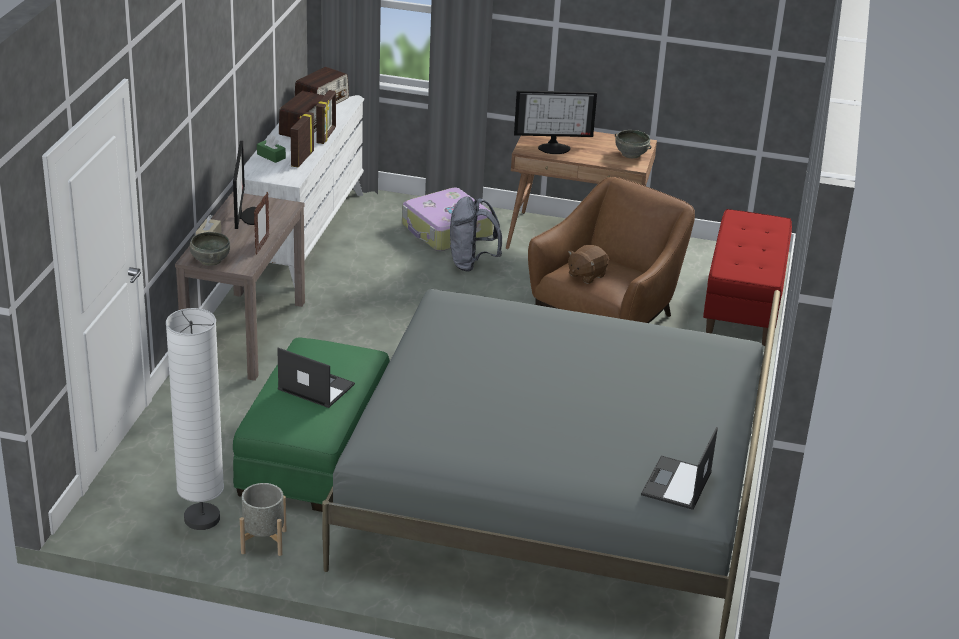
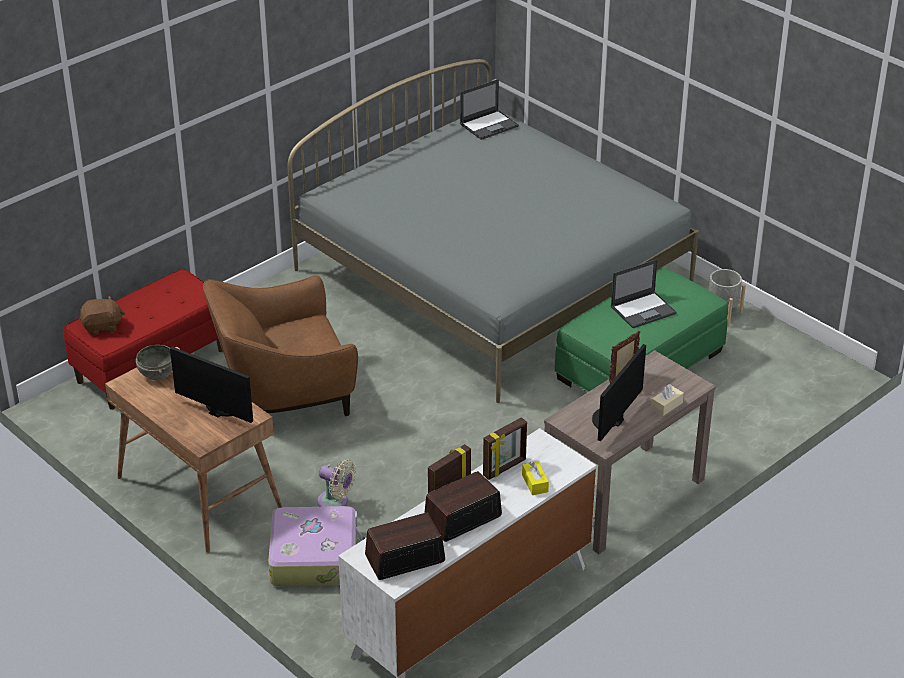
camera: 145 degrees left, 5 degrees up
white floor lamp [166,308,224,530] -> none
grey bowl [190,232,230,266] -> none
green tissue box [257,135,286,163] -> yellow tissue box [522,462,549,495]
laptop [277,348,355,408] -> laptop turned 90 degrees counterclockwise [611,259,677,328]
grey backpack [450,197,502,272] -> beige fan [317,459,356,507]
brown plush toy [568,245,609,284] -> brown plush toy moved to [79,296,125,335]

